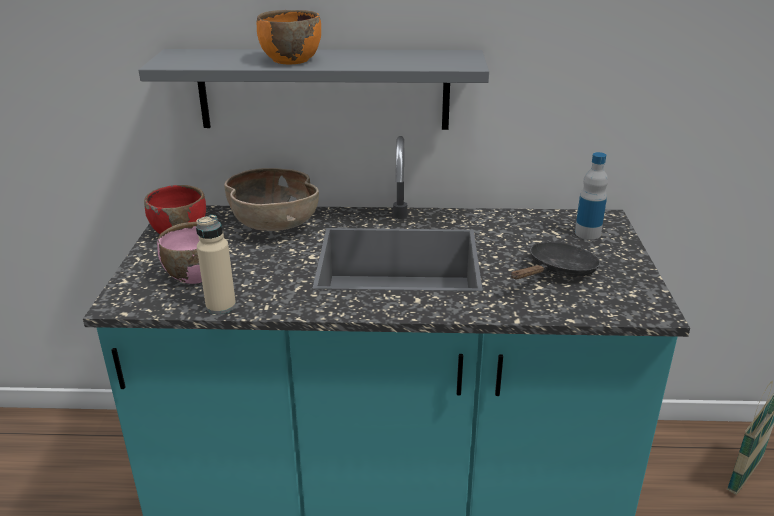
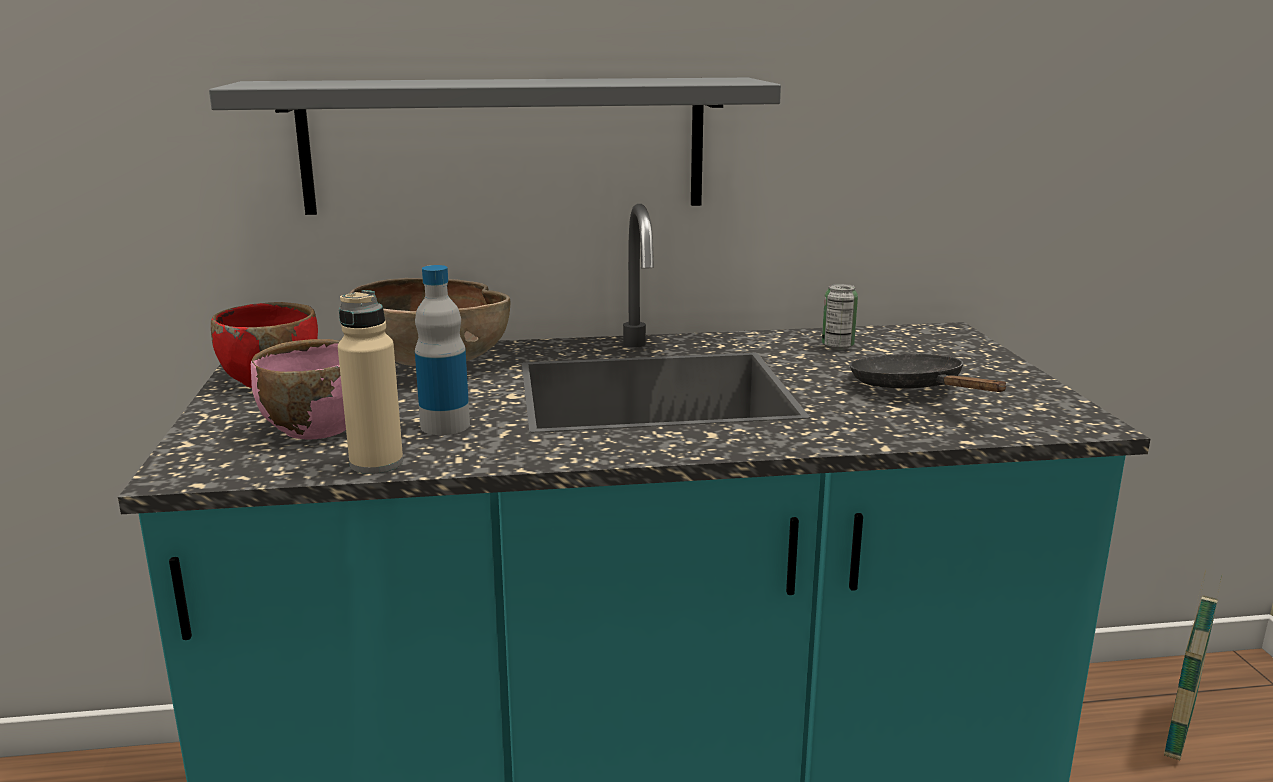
camera: 10 degrees left, 10 degrees down
orange bowl [257,10,321,64] -> none
black frying pan [511,242,600,280] -> black frying pan turned 60 degrees counterclockwise [850,354,1007,392]
bottle [575,152,608,240] -> bottle moved to [415,265,470,435]
none -> can [822,284,858,350]

